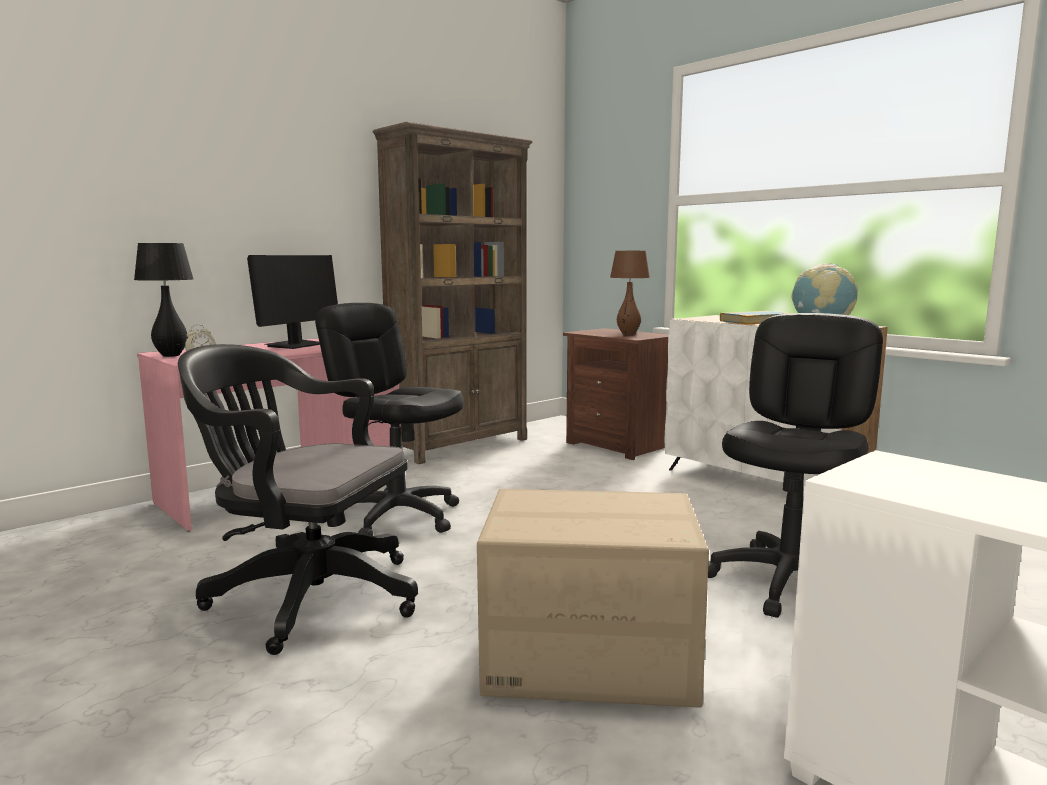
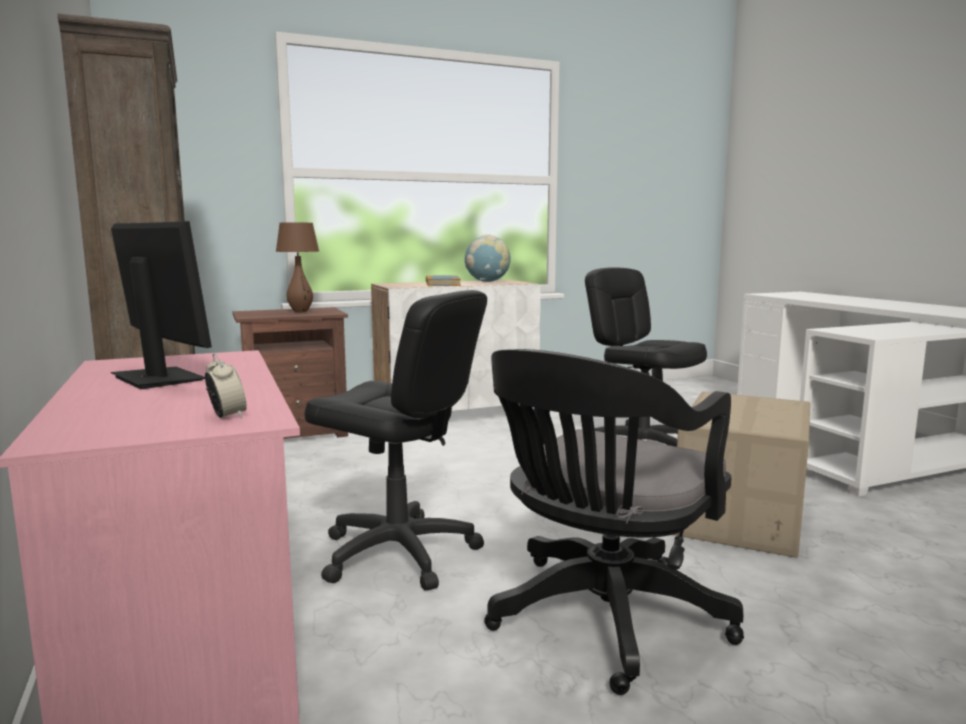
camera: 70 degrees left, 0 degrees up
black table lamp [134,243,193,357] -> none
black office chair [315,303,464,536] -> black office chair turned 120 degrees counterclockwise [304,290,487,591]

